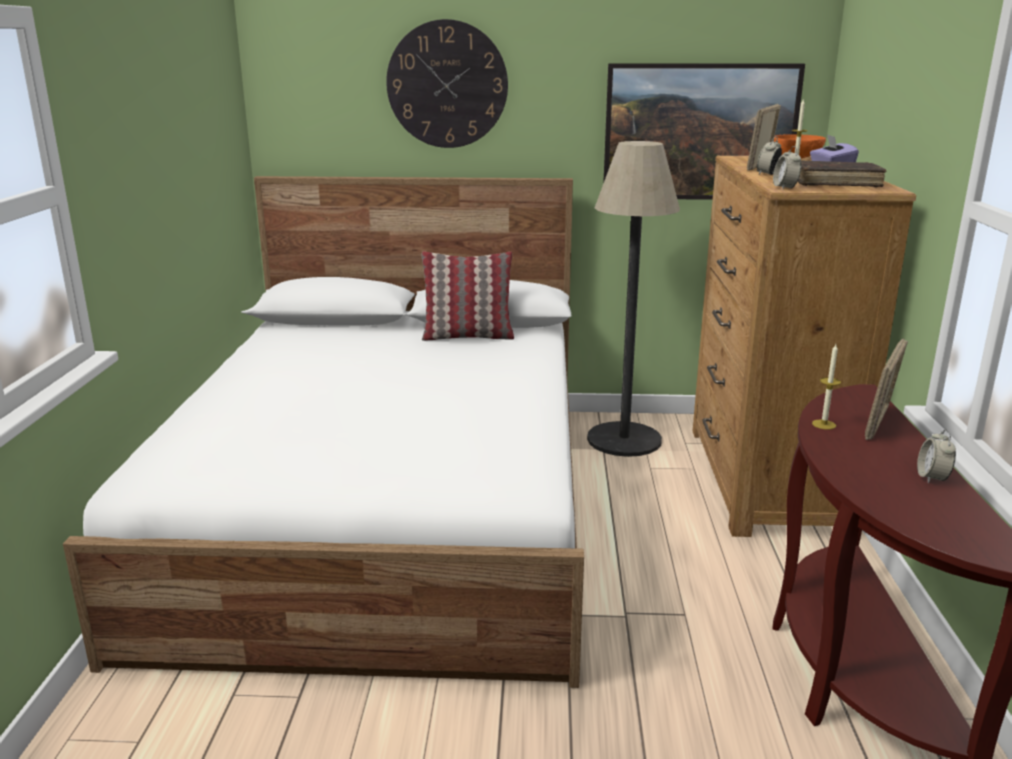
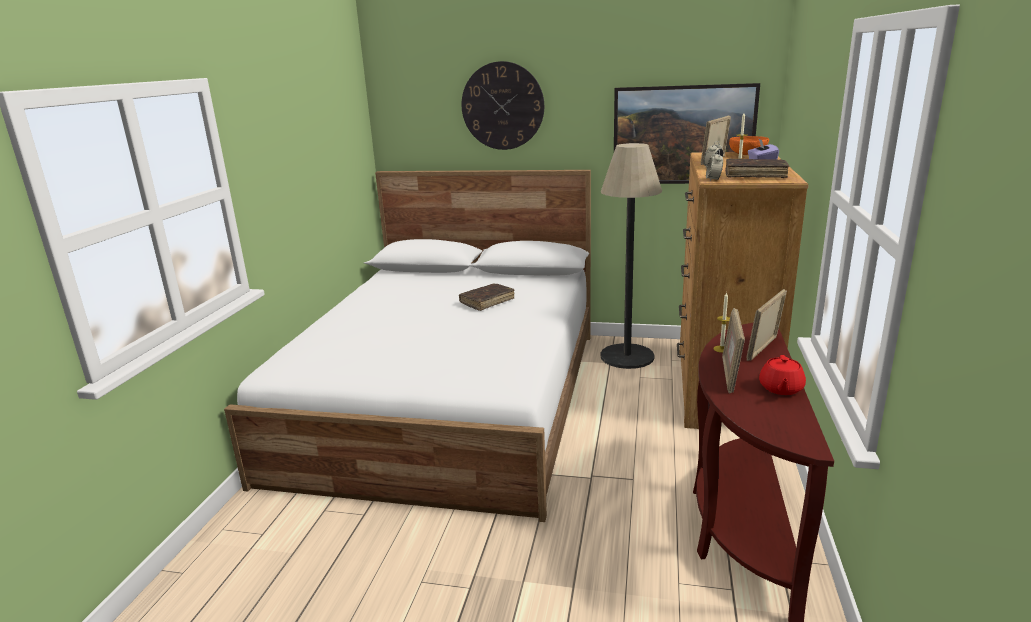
camera: 10 degrees right, 0 degrees up
pillow [421,251,514,341] -> none
alarm clock [917,429,956,484] -> red teapot [759,355,806,395]
none -> brown book [459,284,515,311]
none -> picture frame [722,308,745,393]

